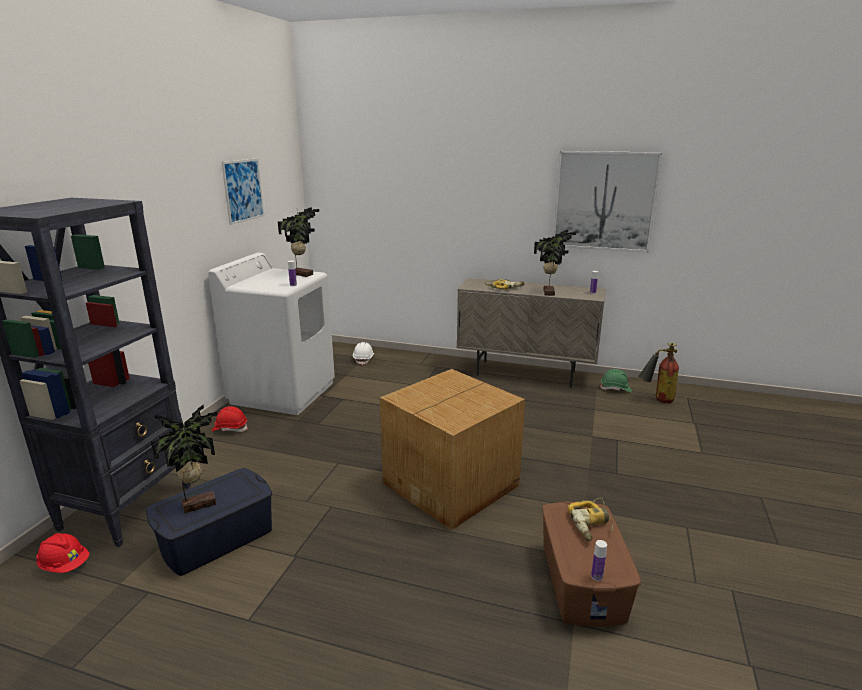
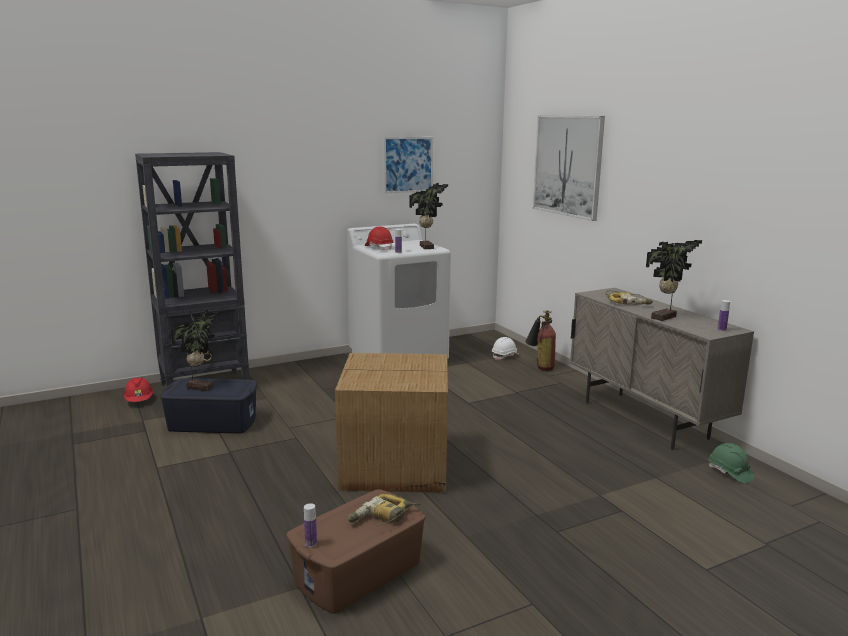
camera: 45 degrees right, 5 degrees down
red hard hat [212,406,248,432] -> red hard hat moved to [365,226,393,251]
picture [553,151,662,252] -> picture moved to [533,115,605,221]
fire extinguisher [638,343,679,403] -> fire extinguisher moved to [525,310,556,371]

